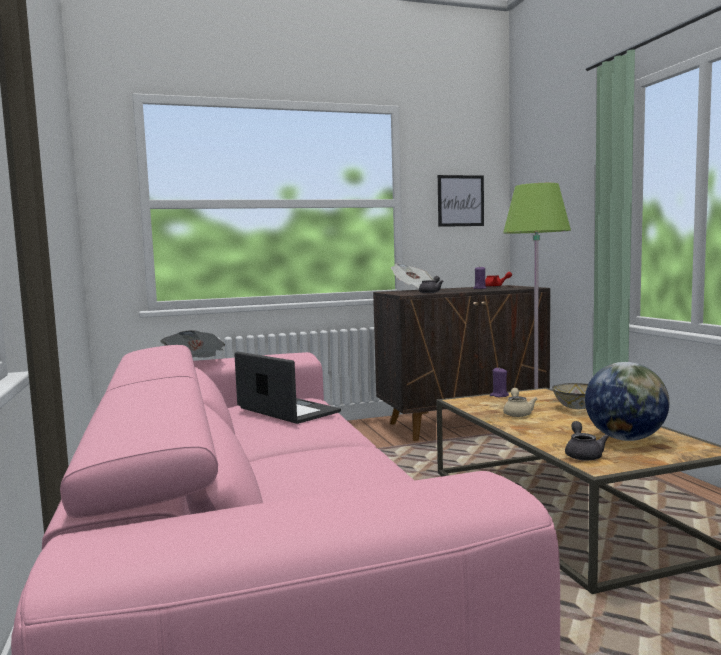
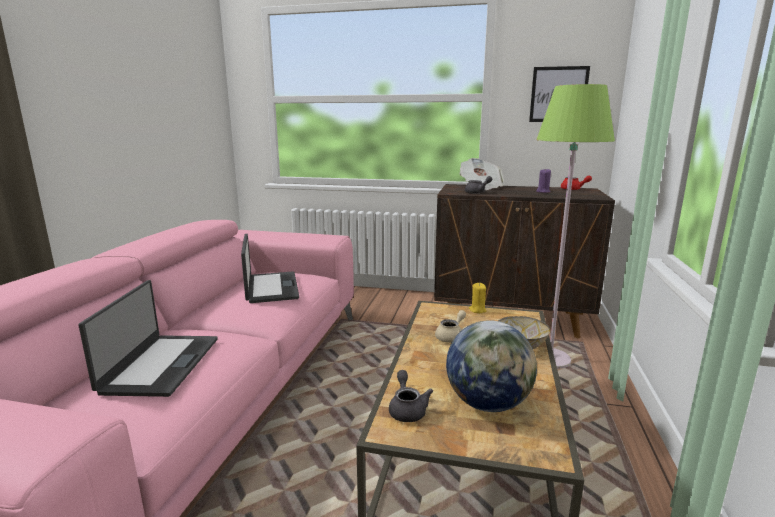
camera: 30 degrees right, 10 degrees up
newspaper [160,330,225,358] -> none
purple candle [490,367,509,397] -> yellow candle [469,283,486,313]
grey teapot [565,421,609,461] -> grey teapot turned 45 degrees counterclockwise [389,370,433,422]
none -> laptop [78,280,218,397]

